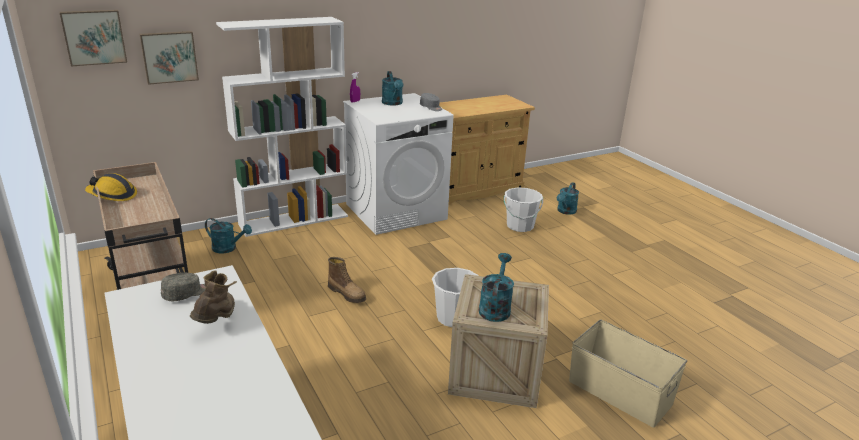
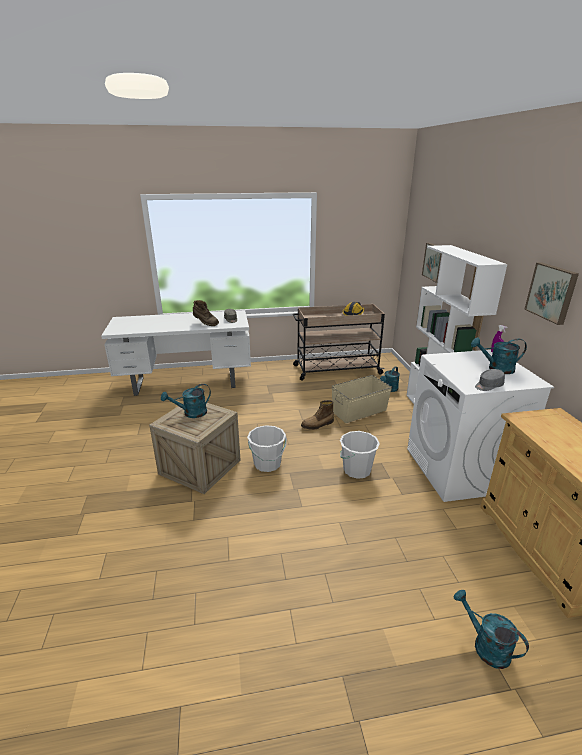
camera: 110 degrees right, 0 degrees up
picture [59,10,127,66] -> picture moved to [524,262,579,325]
turquoise watering can [479,253,514,322] -> turquoise watering can turned 120 degrees clockwise [161,384,211,418]
white bucket [504,187,543,232] -> white bucket moved to [340,431,380,479]
beige storage box [569,320,687,428] -> beige storage box moved to [332,375,392,423]

